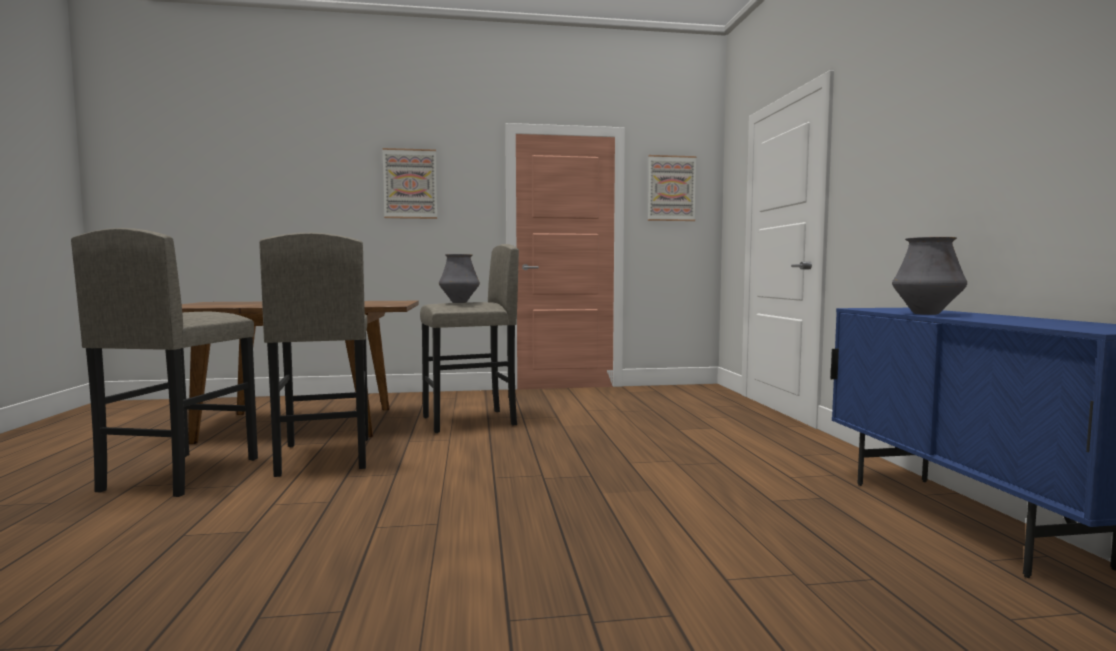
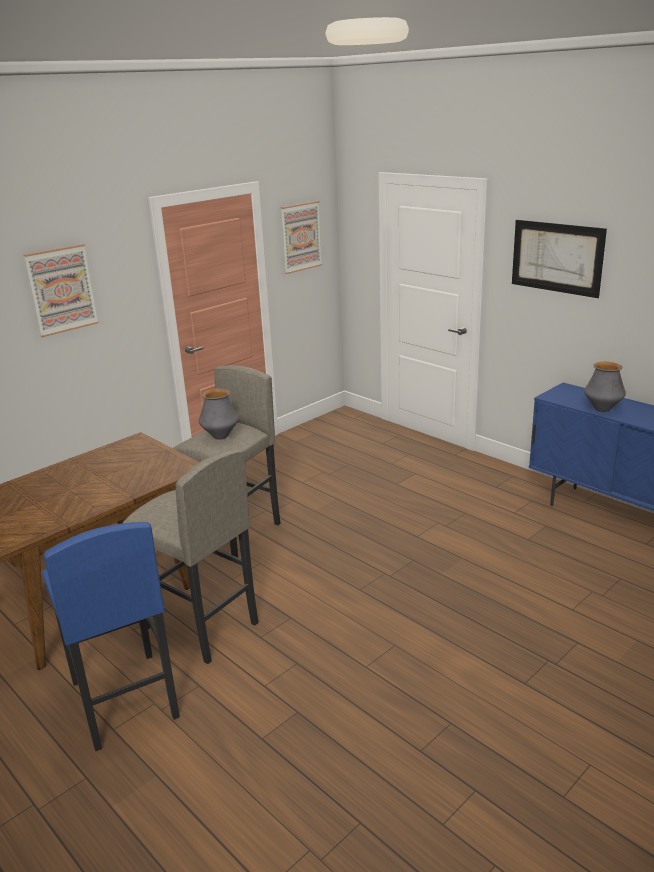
camera: 35 degrees left, 20 degrees up
grey stool [71,228,258,497] -> blue stool [42,522,180,751]
none -> picture [512,220,607,298]

